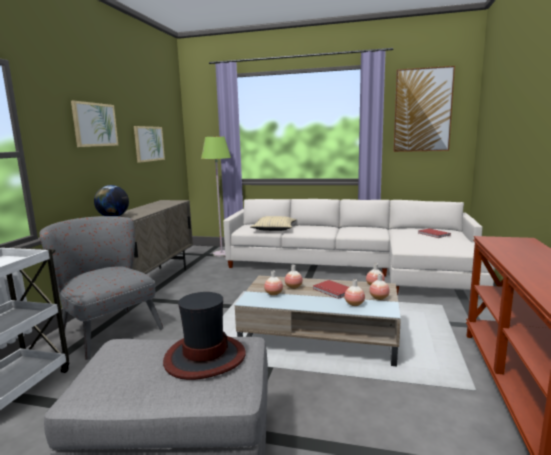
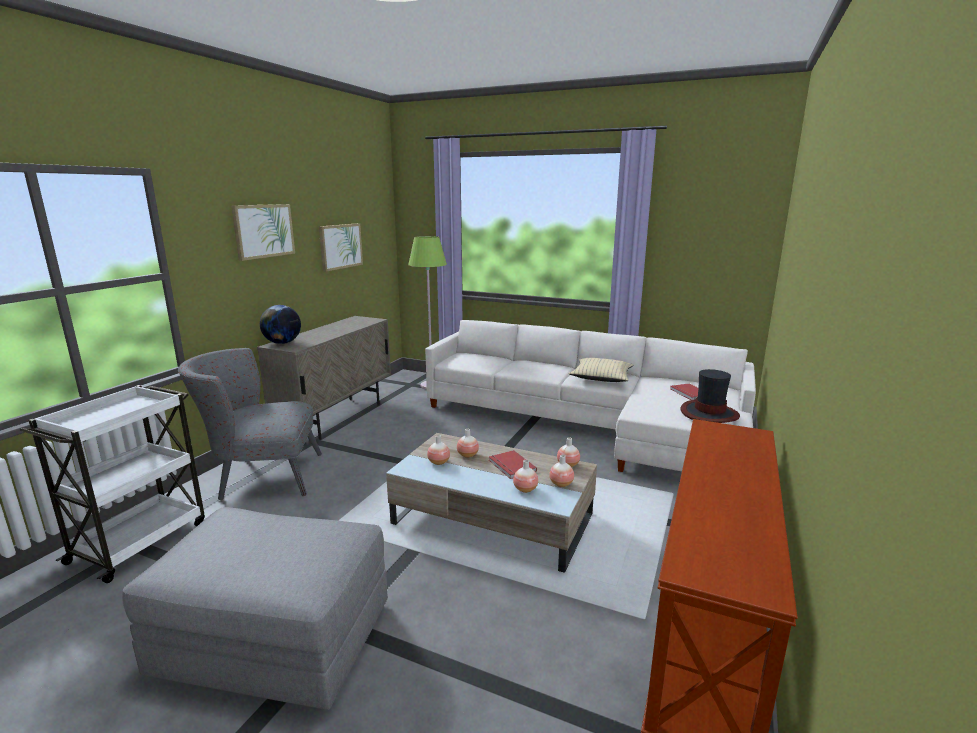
camera: 10 degrees right, 5 degrees up
grey armchair [39,216,163,360] -> grey armchair turned 60 degrees counterclockwise [178,348,322,500]
hat [163,292,246,380] -> hat moved to [681,369,740,423]
beige pillow [250,216,296,231] -> beige pillow moved to [568,358,633,382]
picture [393,66,455,152] -> none

